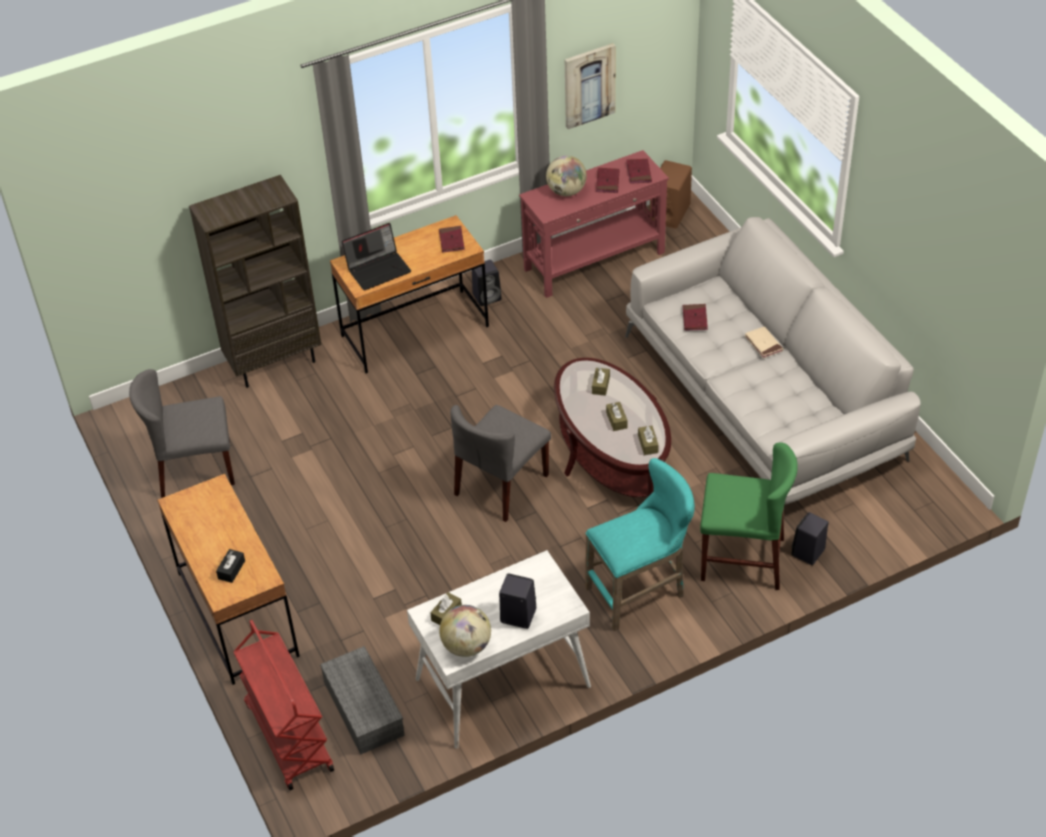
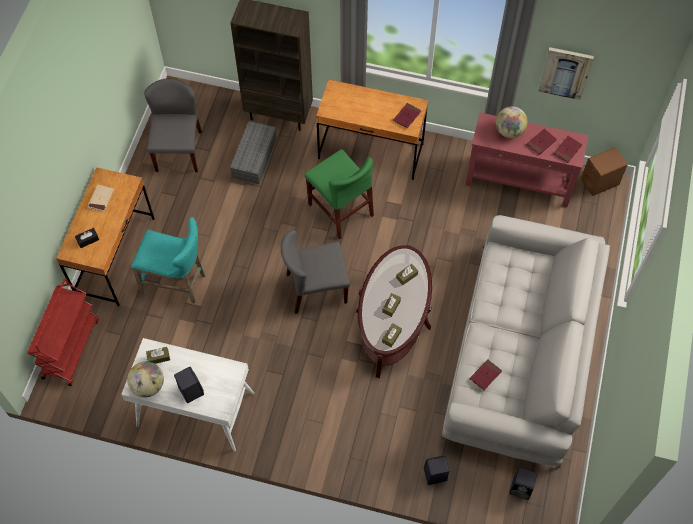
camera: 40 degrees right, 15 degrees up
grey chair [129,369,235,498] -> grey chair turned 60 degrees clockwise [144,78,202,172]
grey storage box [320,646,405,755] -> grey storage box moved to [230,121,277,184]
laptop [342,223,411,290] -> none
black speaker [472,260,502,306] -> black speaker moved to [509,468,537,500]
turquoise stool [585,458,695,631] -> turquoise stool moved to [131,217,205,304]
red book [683,304,708,331] -> red book moved to [470,359,502,390]
green chair [700,442,798,590] -> green chair moved to [305,149,374,239]
beige book [745,326,783,358] -> beige book moved to [87,184,114,212]

